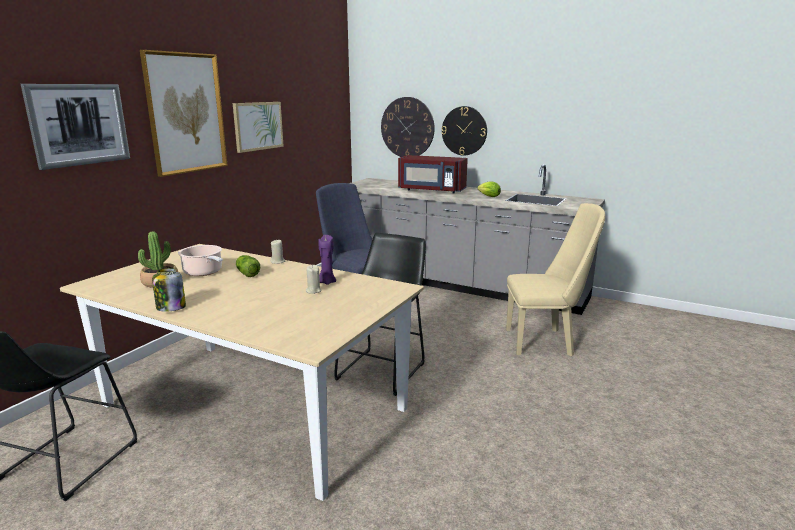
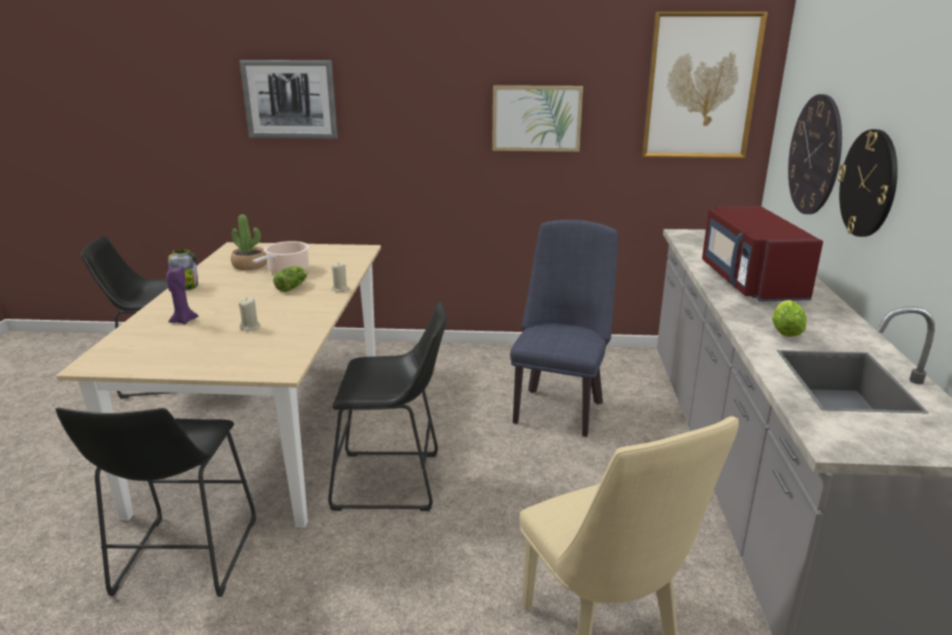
camera: 65 degrees right, 5 degrees up
picture [140,50,228,177] -> picture moved to [642,12,768,158]
purple candle [318,235,336,285] -> purple candle moved to [166,265,198,324]
none -> black stool [56,408,256,597]

